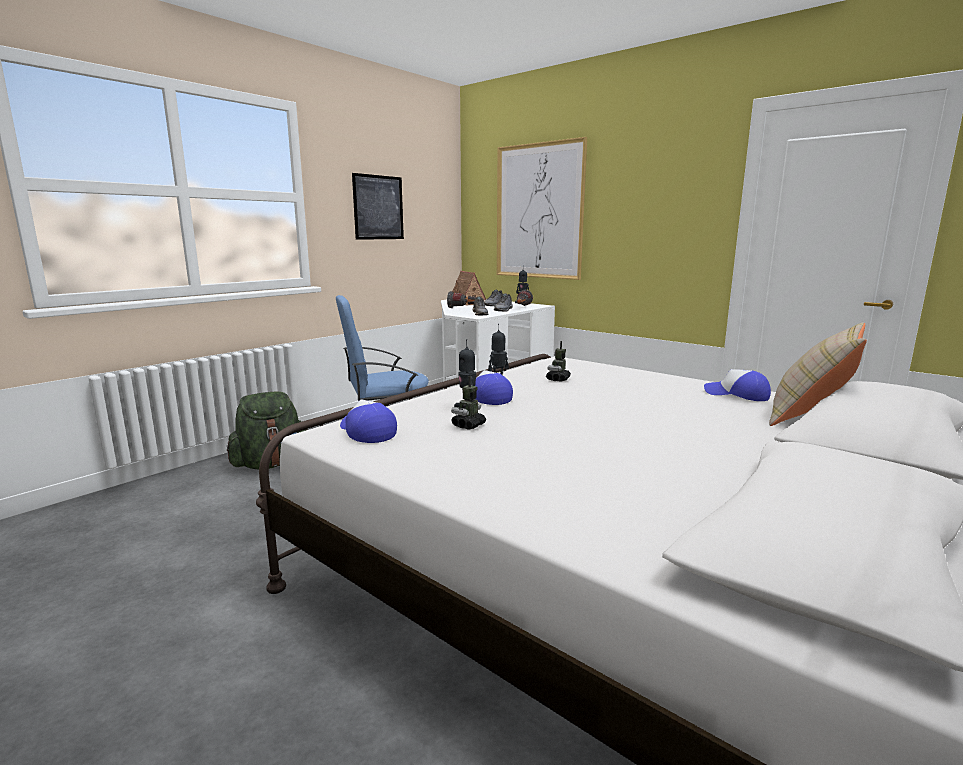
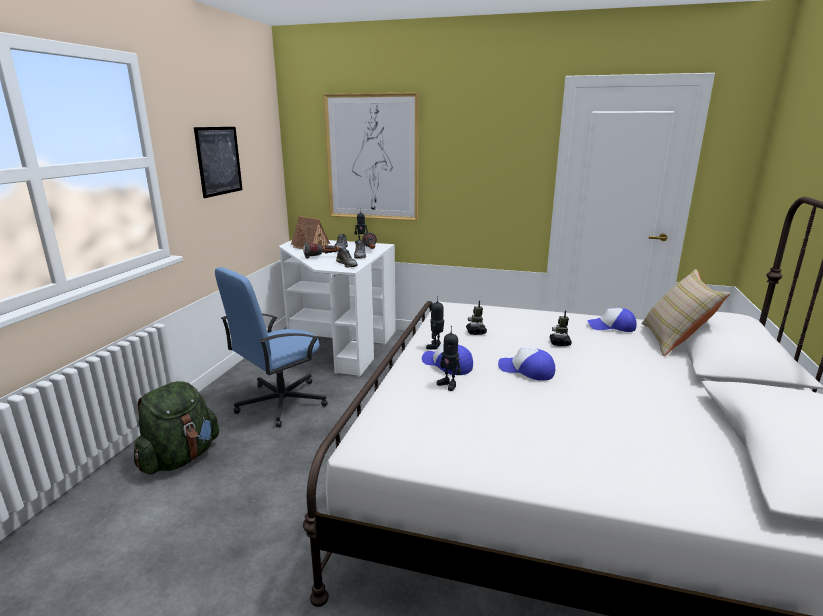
camera: 25 degrees left, 5 degrees up
cap [340,400,397,443] -> cap moved to [498,348,555,381]
toy robot [451,376,486,429] -> toy robot moved to [550,310,572,346]

